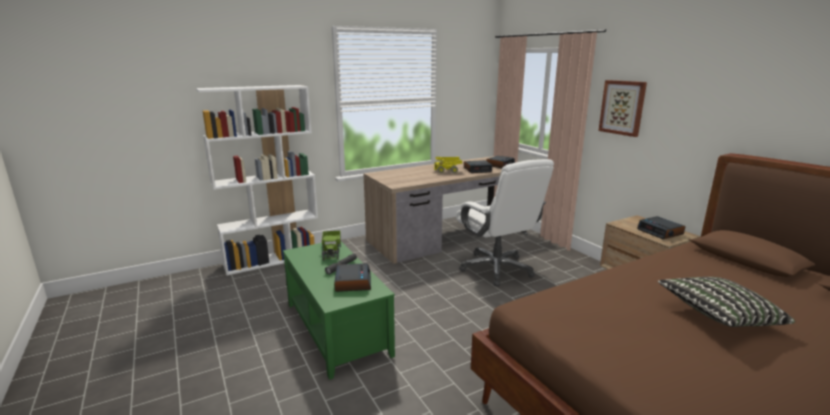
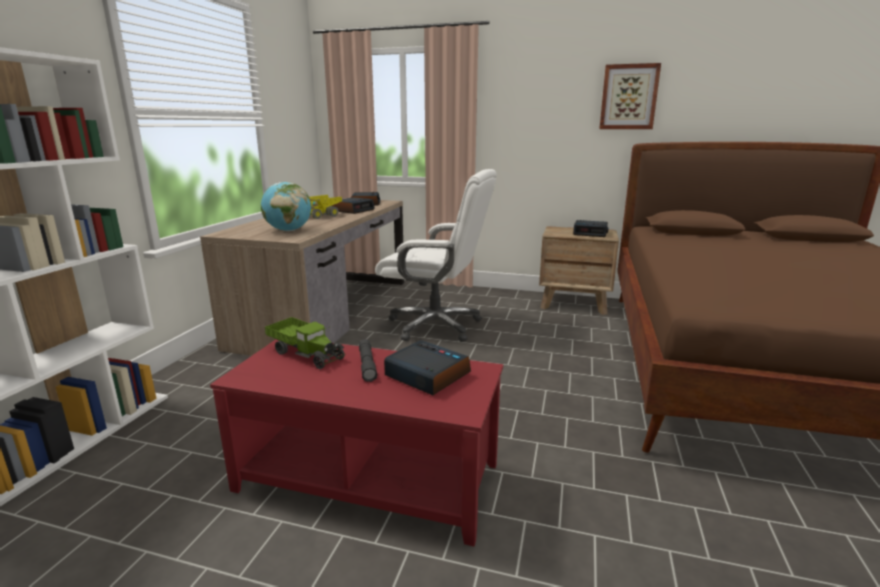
camera: 45 degrees left, 0 degrees up
green coffee table [283,242,395,380] -> red coffee table [210,339,503,546]
picture [598,80,647,137] -> picture moved to [599,63,661,129]
pillow [658,277,795,327] -> none
none -> globe [261,182,311,231]

